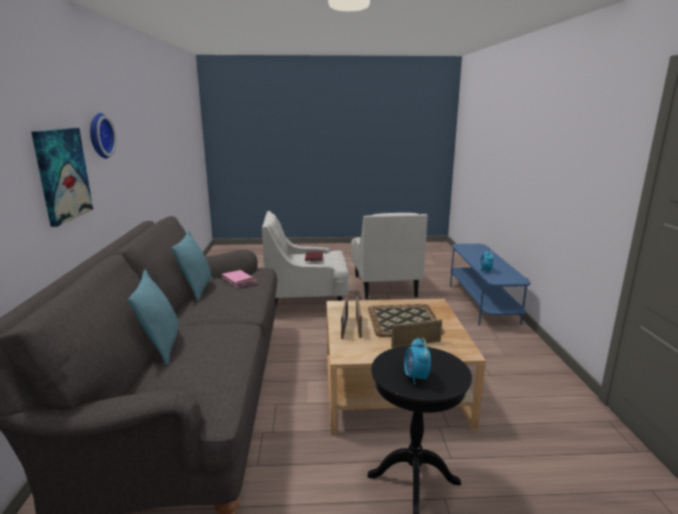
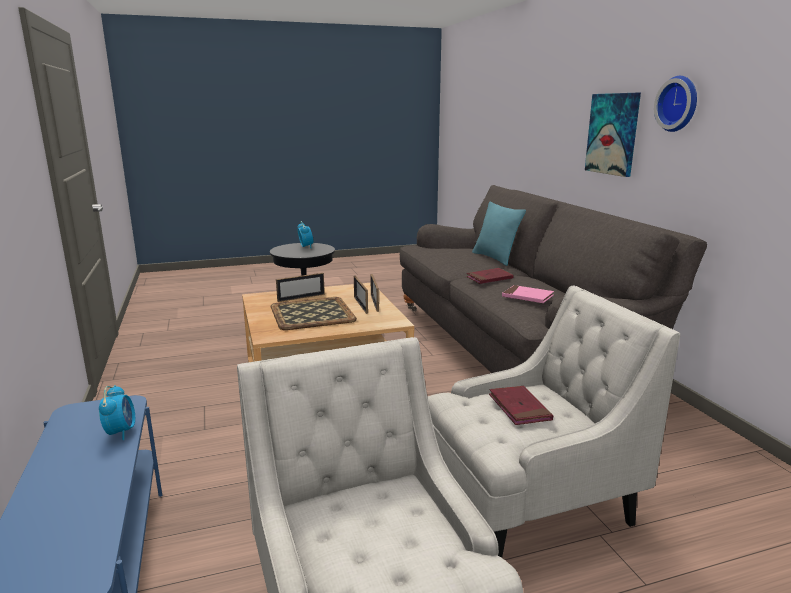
camera: 165 degrees right, 0 degrees up
turquoise pillow [171,231,212,301] -> none
none -> red book [466,268,514,284]

